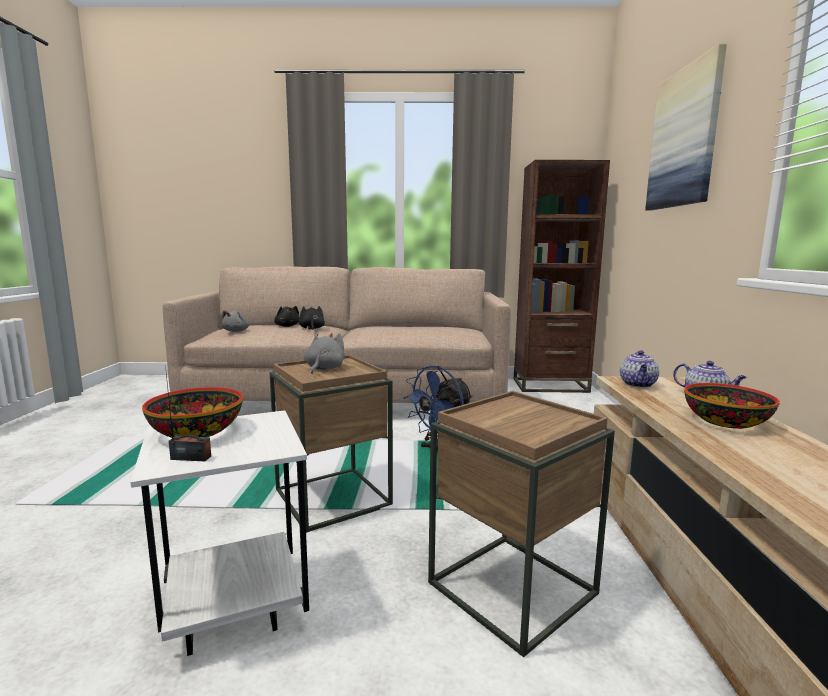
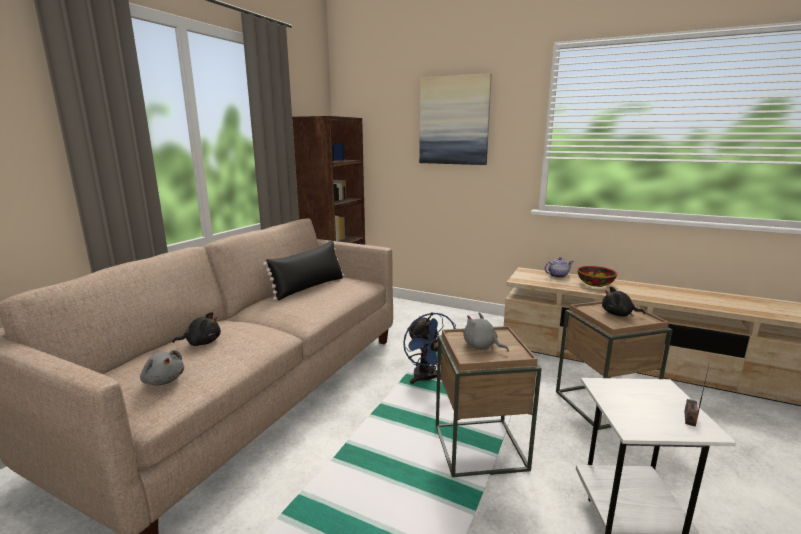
camera: 65 degrees left, 5 degrees up
bowl [142,387,243,438] -> none
black plush toy [298,306,325,330] -> black plush toy moved to [602,286,645,317]
teapot [620,350,659,388] -> none
none -> black pillow [263,240,344,301]

